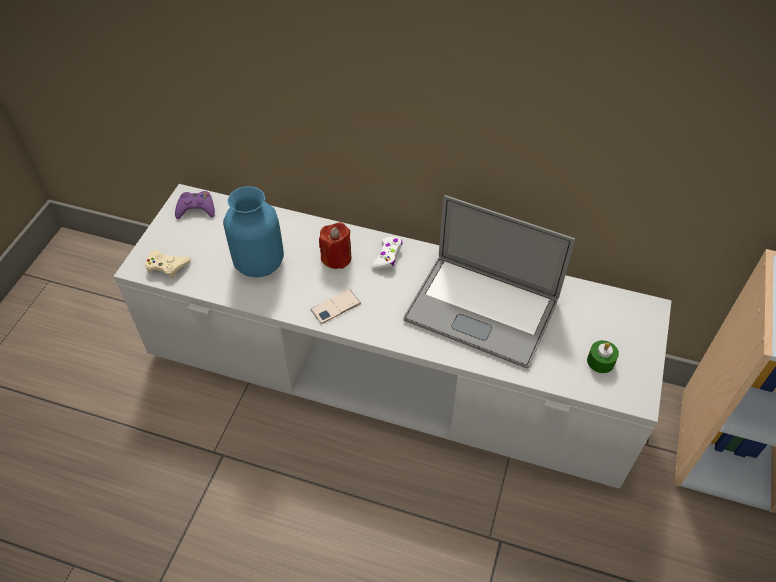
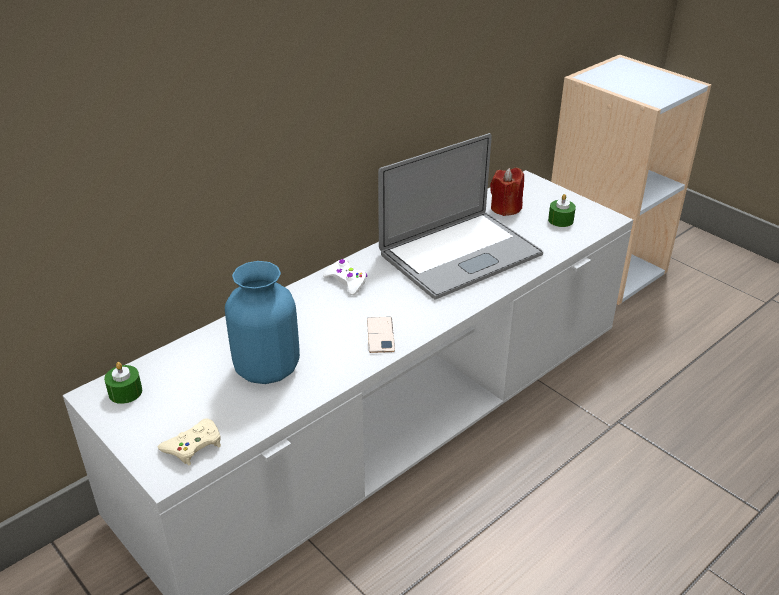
camera: 60 degrees left, 15 degrees down
purple game controller [175,191,215,220] -> green candle [104,362,142,404]
red candle [319,222,352,269] -> red candle moved to [490,168,524,216]

